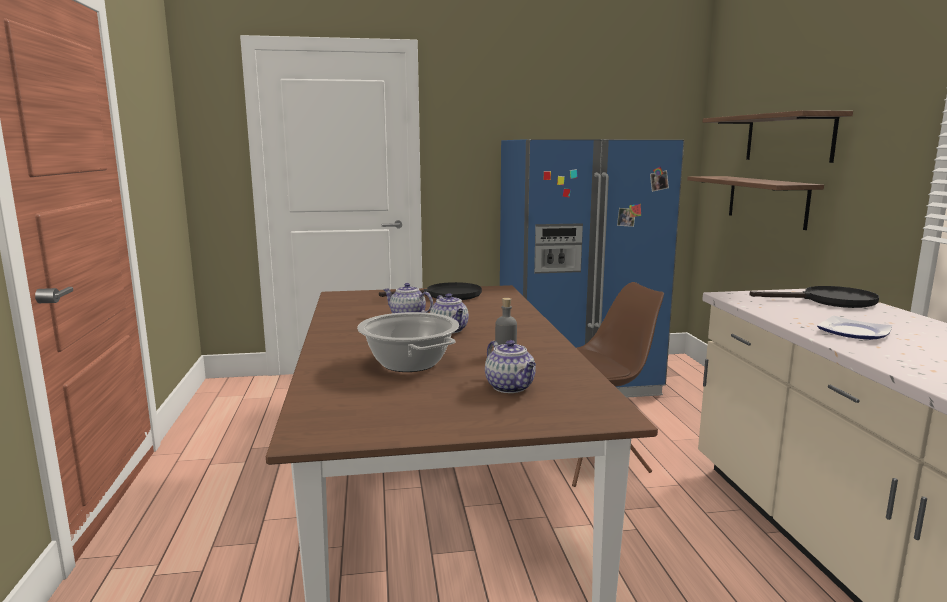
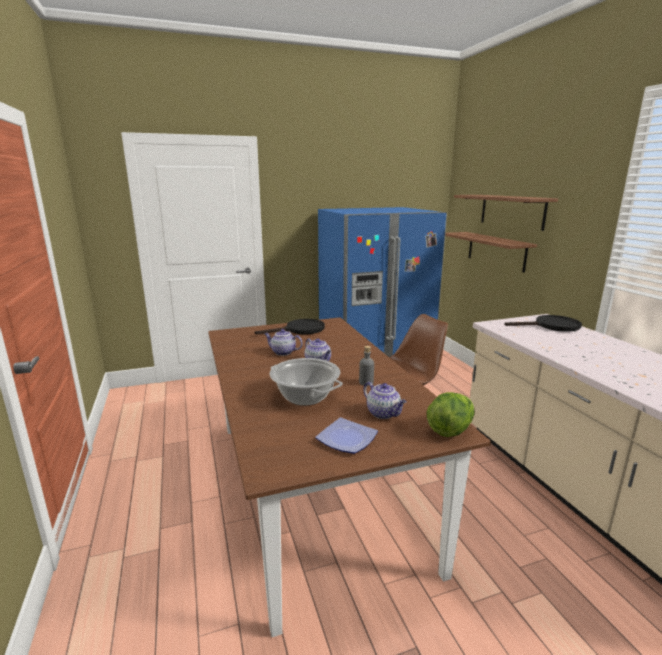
camera: 10 degrees left, 5 degrees up
plate [817,316,892,340] -> plate moved to [315,418,378,454]
none -> lettuce [427,392,475,437]

